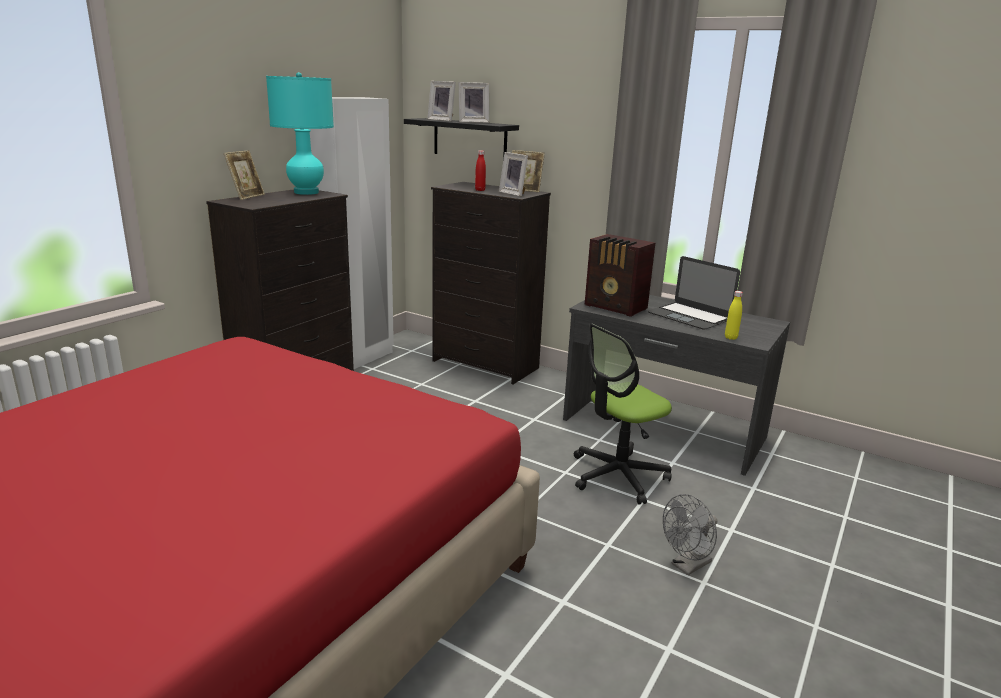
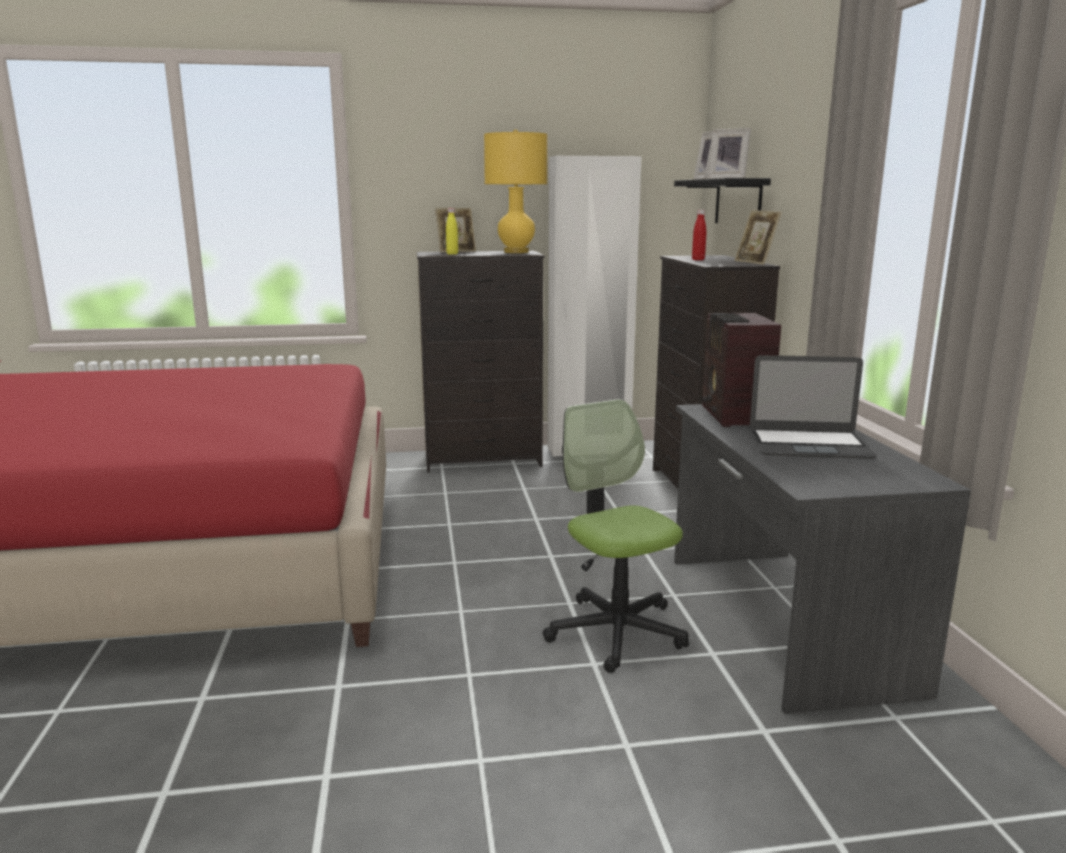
camera: 50 degrees right, 5 degrees down
turquoise table lamp [266,72,334,195] -> yellow table lamp [484,129,547,253]
picture frame [499,152,528,197] -> none
office chair [574,323,672,505] -> office chair turned 45 degrees clockwise [543,399,689,673]
laptop [648,256,740,330] -> laptop turned 90 degrees counterclockwise [750,355,876,459]
grey fan [663,494,718,575] -> none
yellow bottle [725,291,743,340] -> yellow bottle moved to [446,208,458,255]

